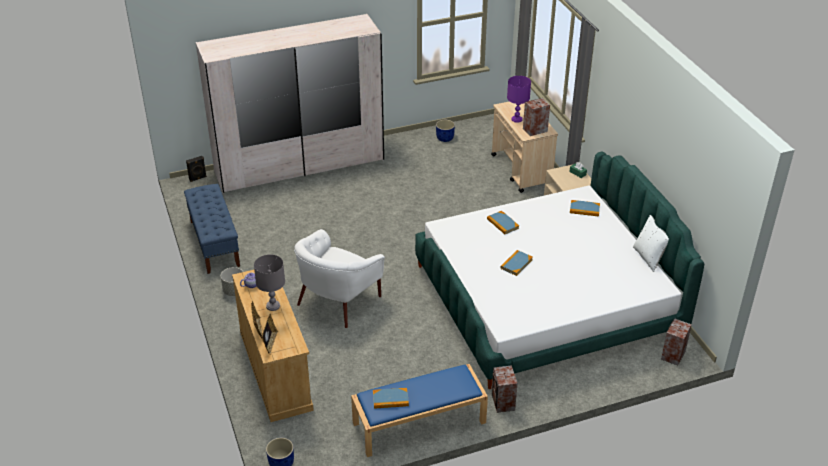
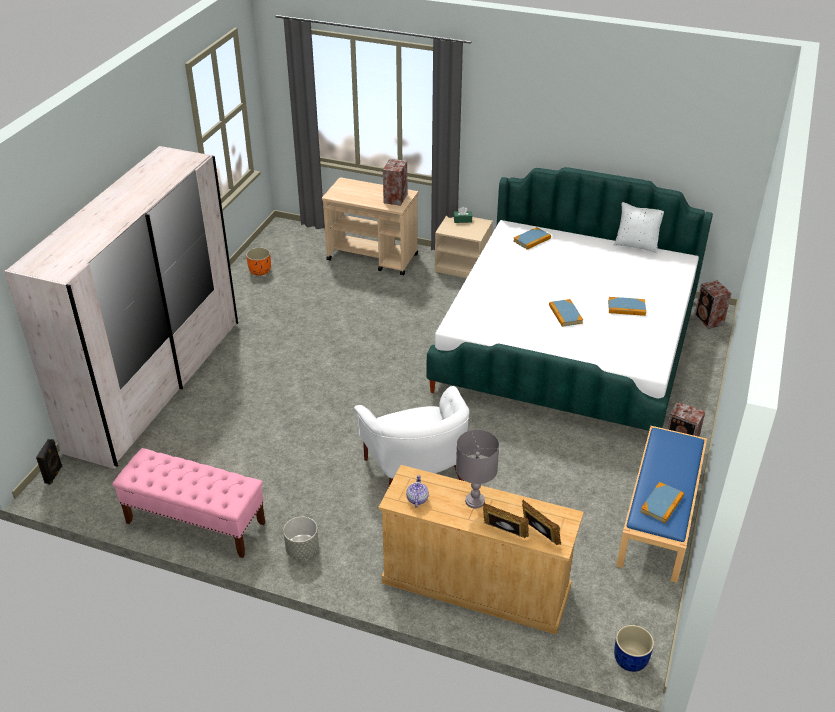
camera: 50 degrees left, 0 degrees up
blue bench [184,184,240,274] -> pink bench [112,448,265,558]
blue planter [436,120,455,142] -> orange planter [246,247,271,276]
book [487,211,519,234] -> book moved to [608,297,646,316]
purple table lamp [507,76,531,123] -> none

